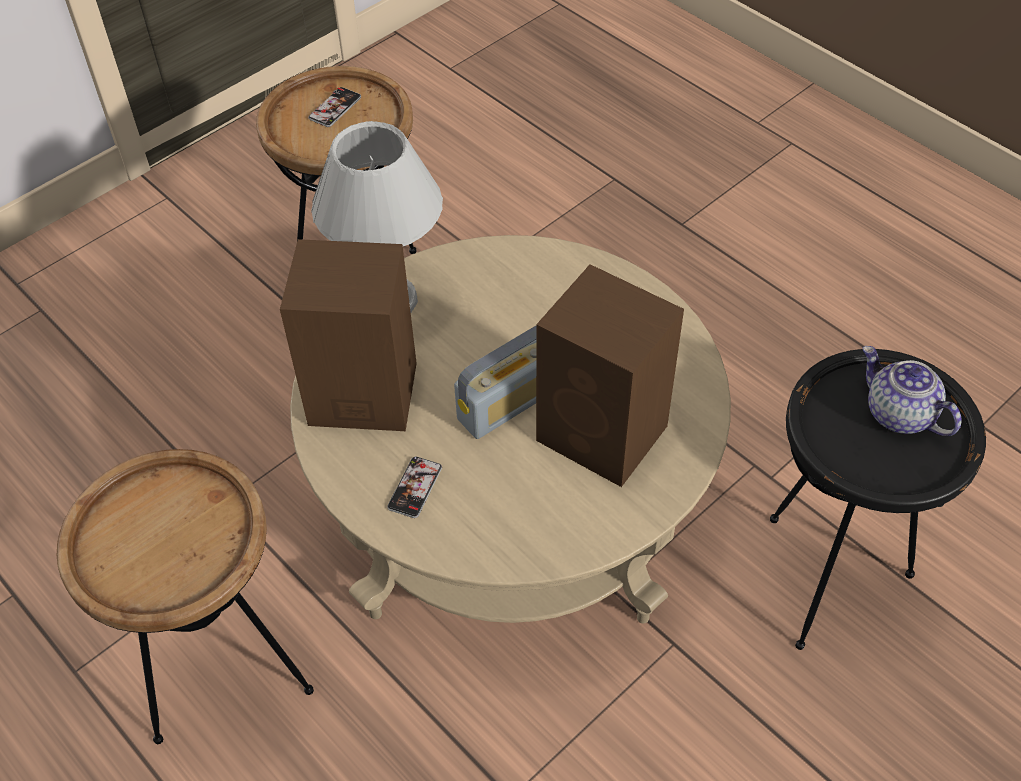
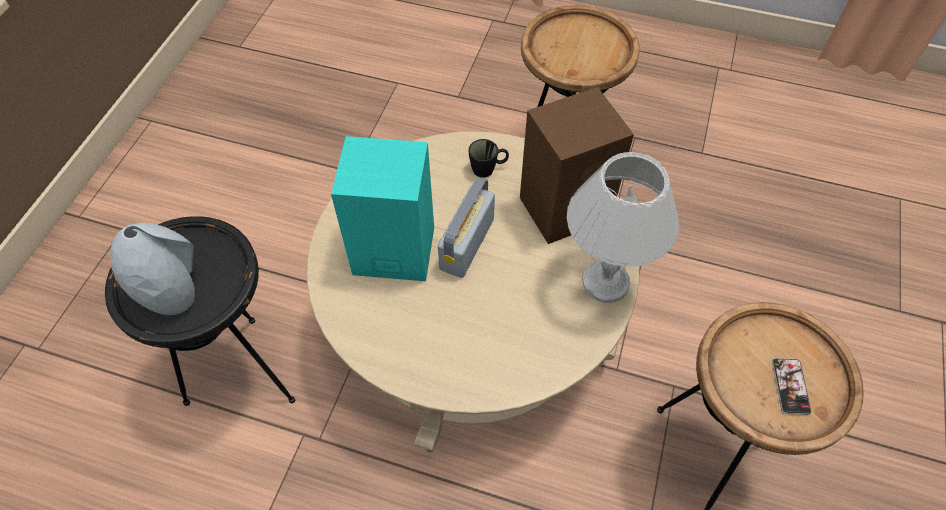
camera: 150 degrees right, 5 degrees up
phone [387,457,442,518] -> black mug [469,139,509,178]
brown speaker [536,264,684,487] -> turquoise speaker [331,136,434,281]
teapot [862,346,962,436] -> grey vase [110,223,195,315]

